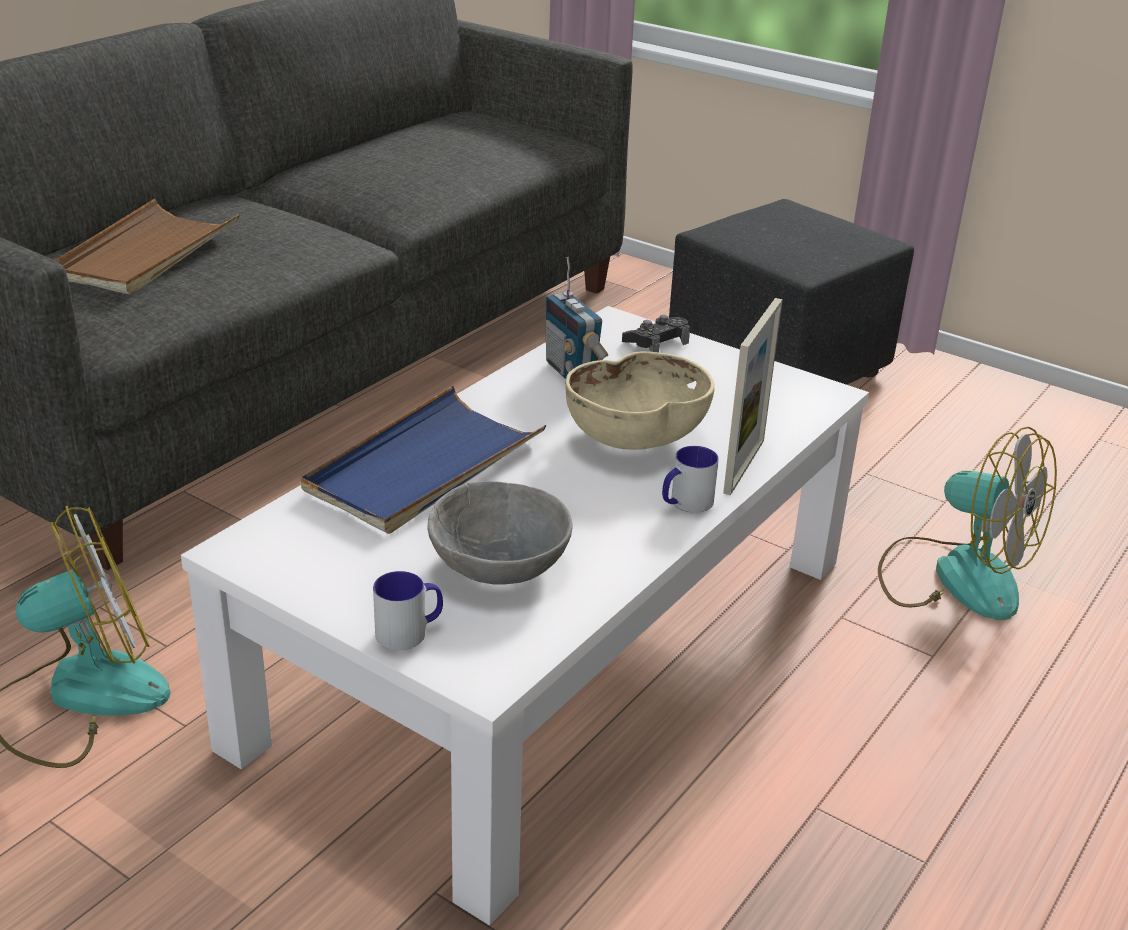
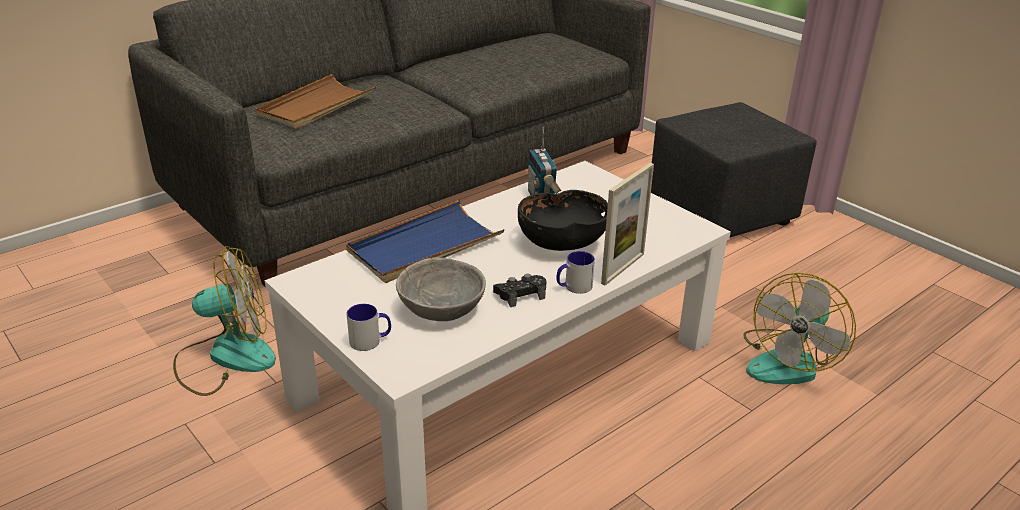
camera: 15 degrees right, 0 degrees up
beige bowl [565,351,715,450] -> black bowl [518,190,608,251]
black game controller [622,315,690,353] -> black game controller moved to [493,274,546,307]
fan [878,426,1057,620] -> fan turned 75 degrees clockwise [743,273,856,384]

